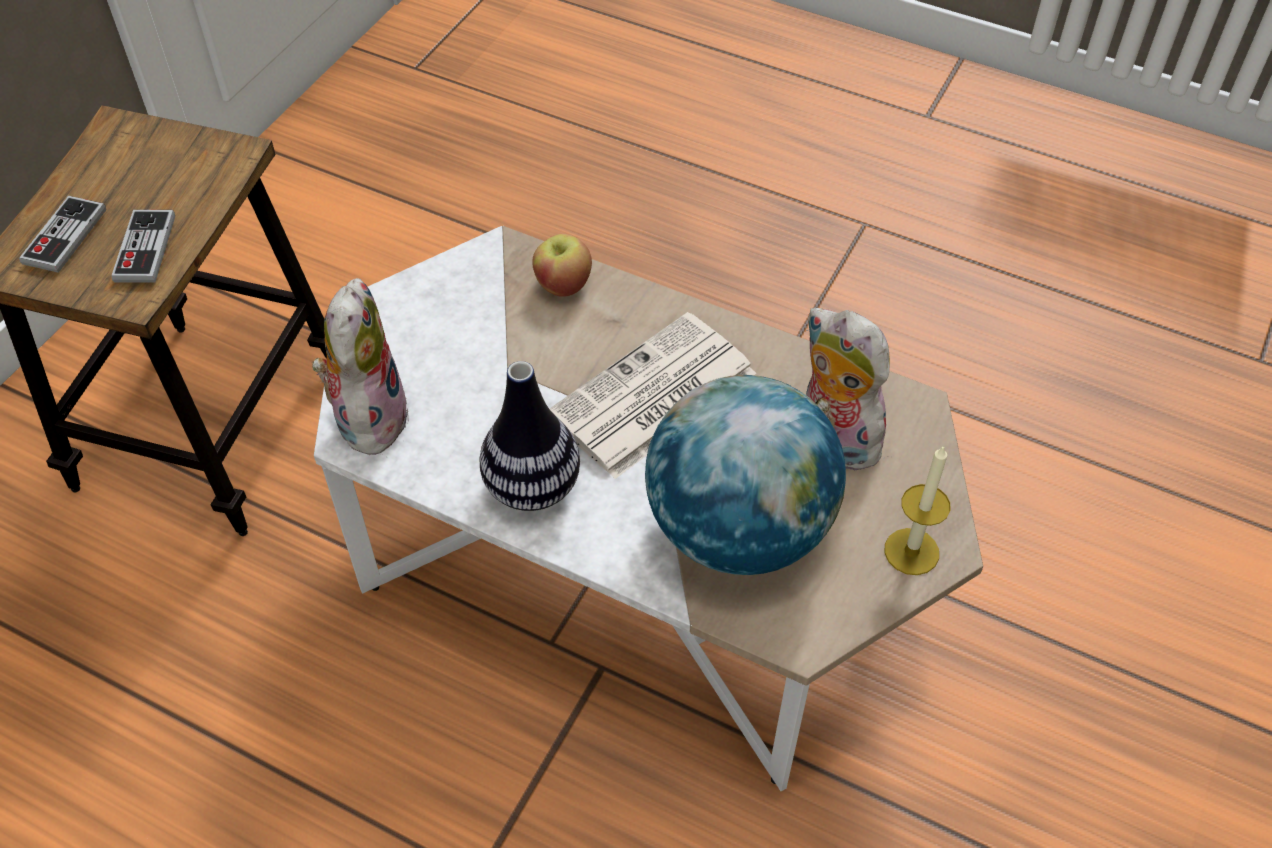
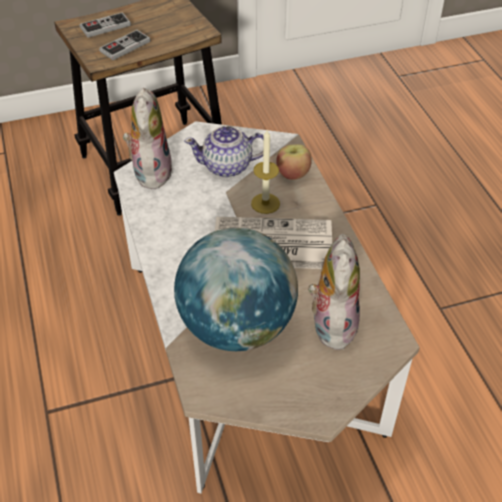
camera: 45 degrees right, 5 degrees down
plush toy [312,278,409,455] -> plush toy turned 45 degrees counterclockwise [123,88,173,189]
vase [479,361,580,511] -> none
candle [885,445,950,575] -> candle moved to [251,130,280,214]
none -> teapot [184,126,264,177]

